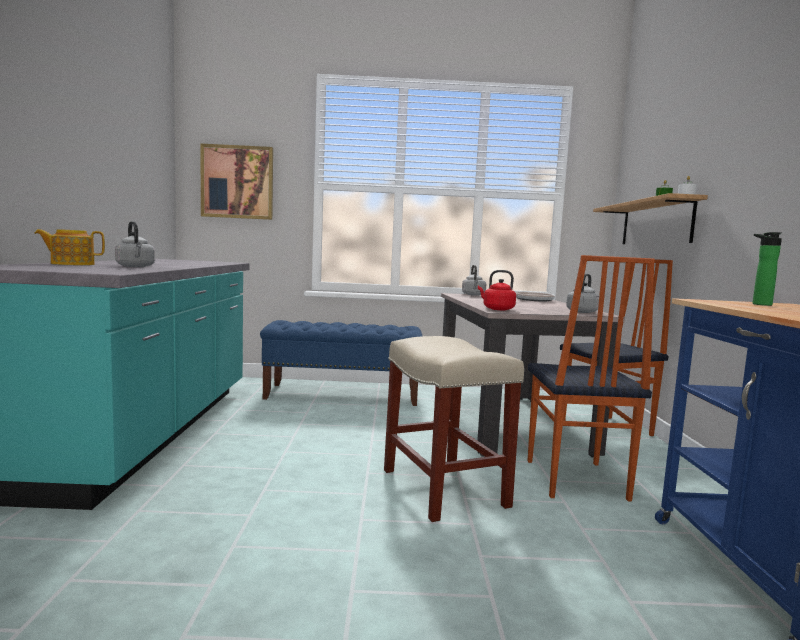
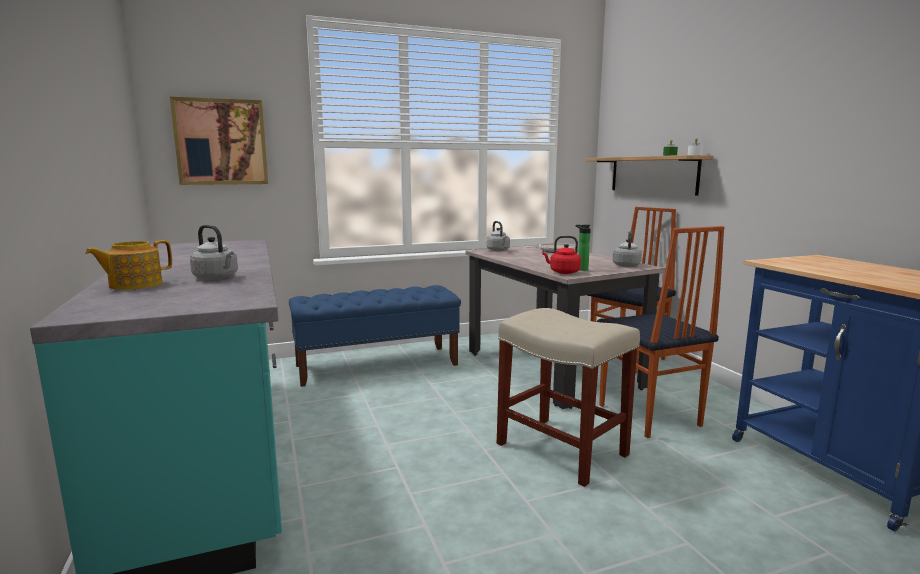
camera: 20 degrees left, 5 degrees up
bottle [753,232,782,306] -> bottle moved to [576,225,591,271]

